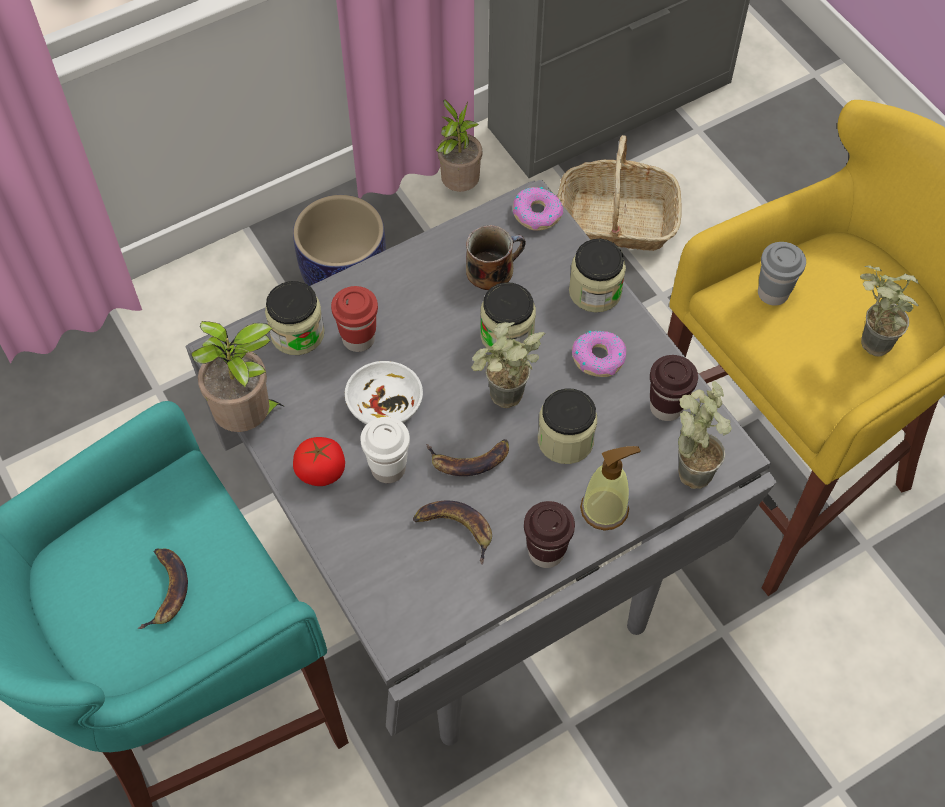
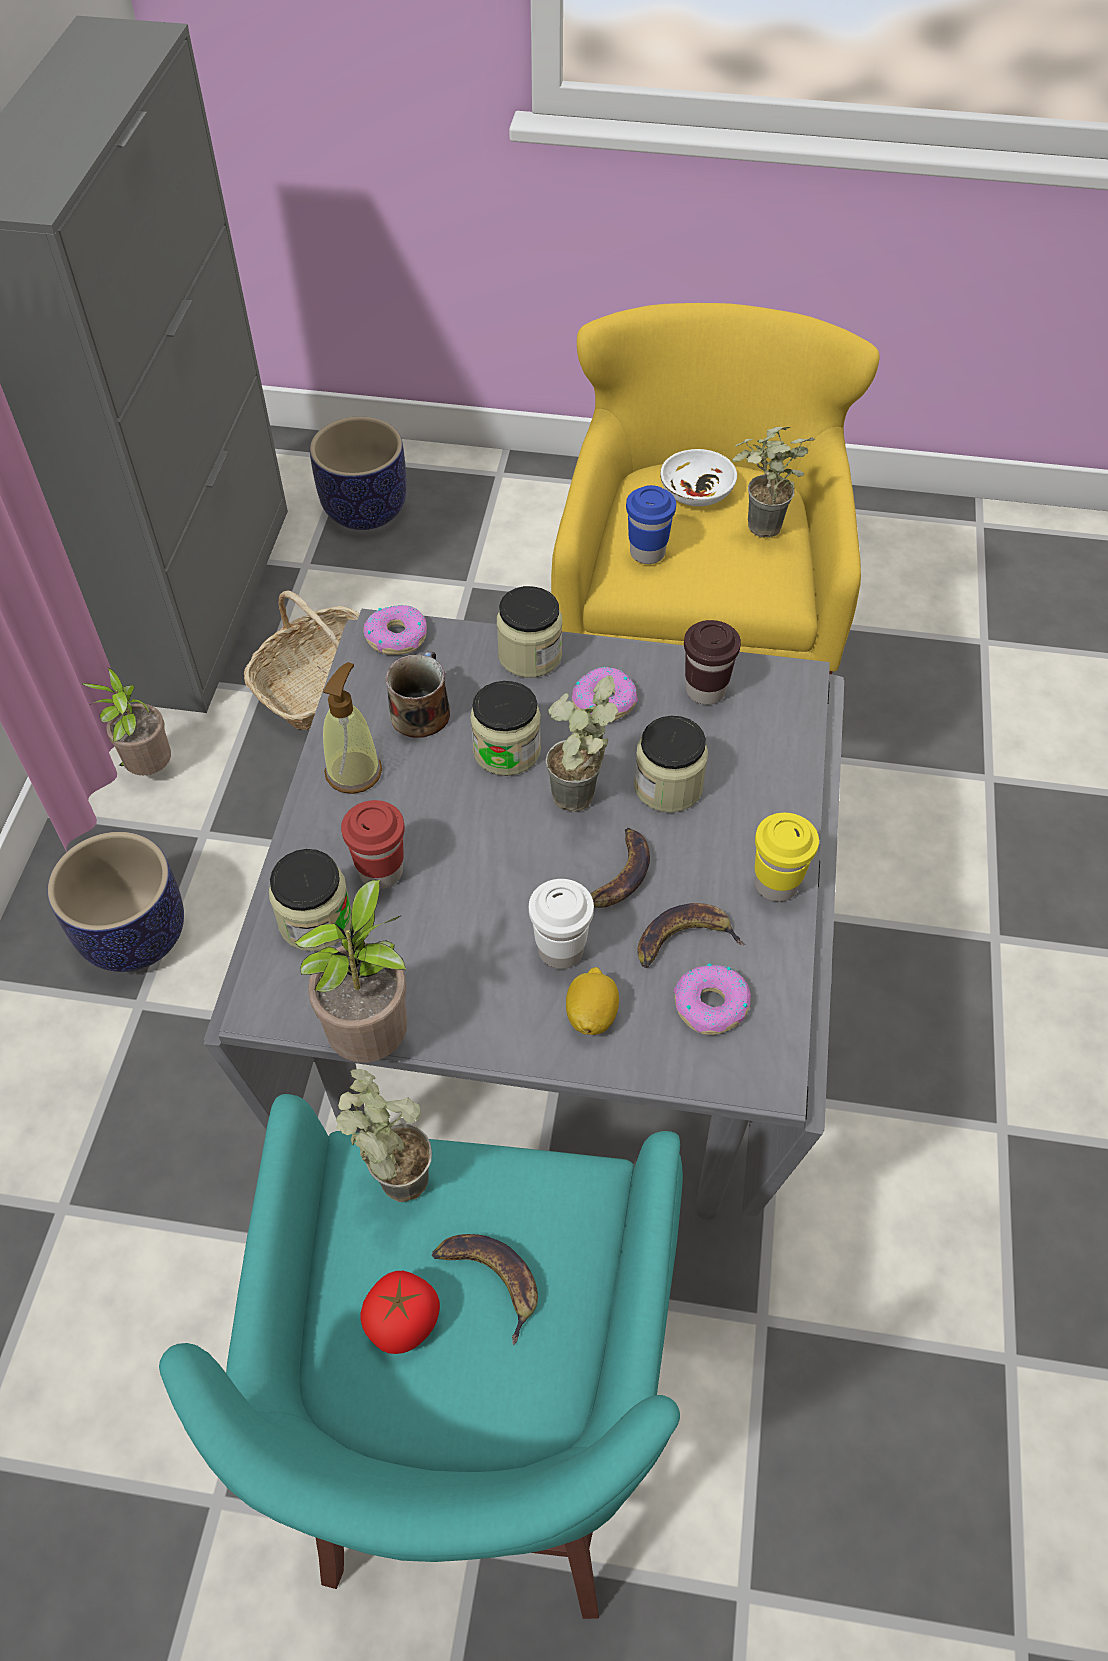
camera: 50 degrees left, 5 degrees down
tomato [293,437,345,486] -> tomato moved to [361,1271,440,1354]
white bowl [345,361,423,424] -> white bowl moved to [660,449,737,506]
brown cup [524,501,575,568] -> yellow cup [755,813,819,902]
soap dispenser [580,446,641,531] -> soap dispenser moved to [322,662,382,794]
potted plant [678,381,732,489] -> potted plant moved to [336,1069,432,1202]
grey cup [758,242,806,306] -> blue cup [626,485,676,564]
none -> planter [310,416,407,530]
none -> lemon [566,967,619,1035]
none -> donut [673,963,751,1035]

